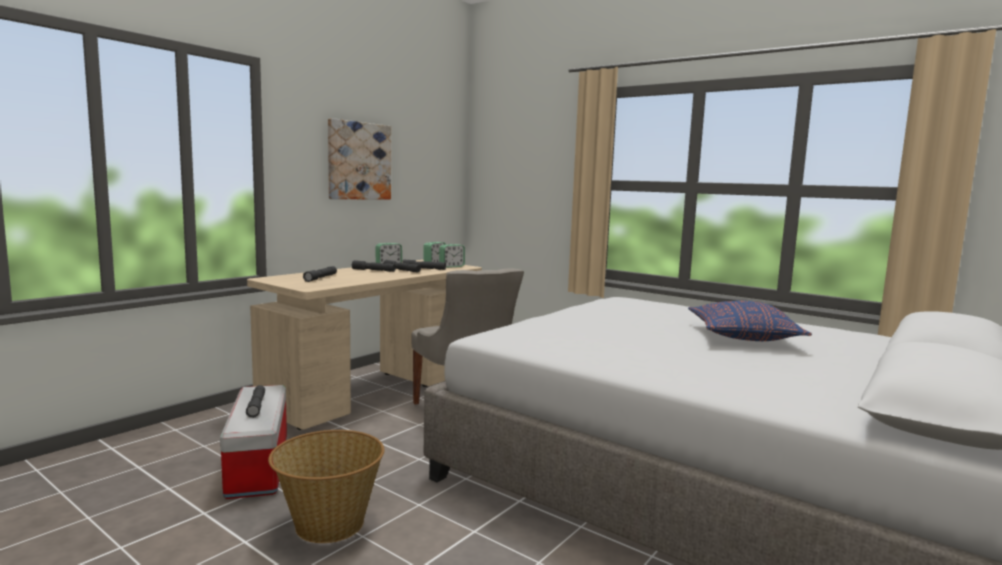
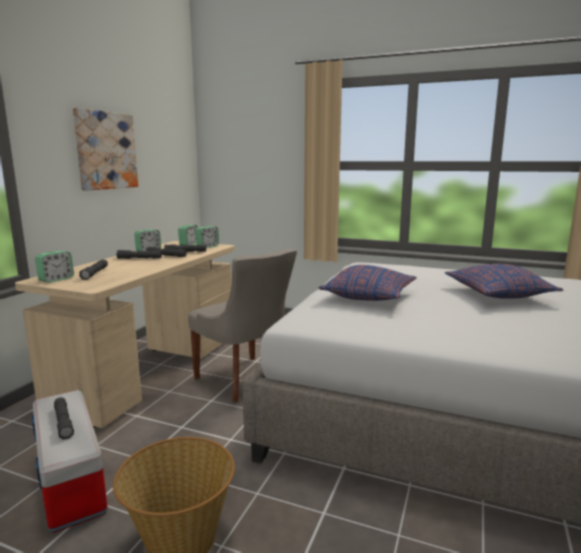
camera: 15 degrees left, 5 degrees up
none -> alarm clock [35,251,74,283]
none -> blue pillow [318,265,417,301]

